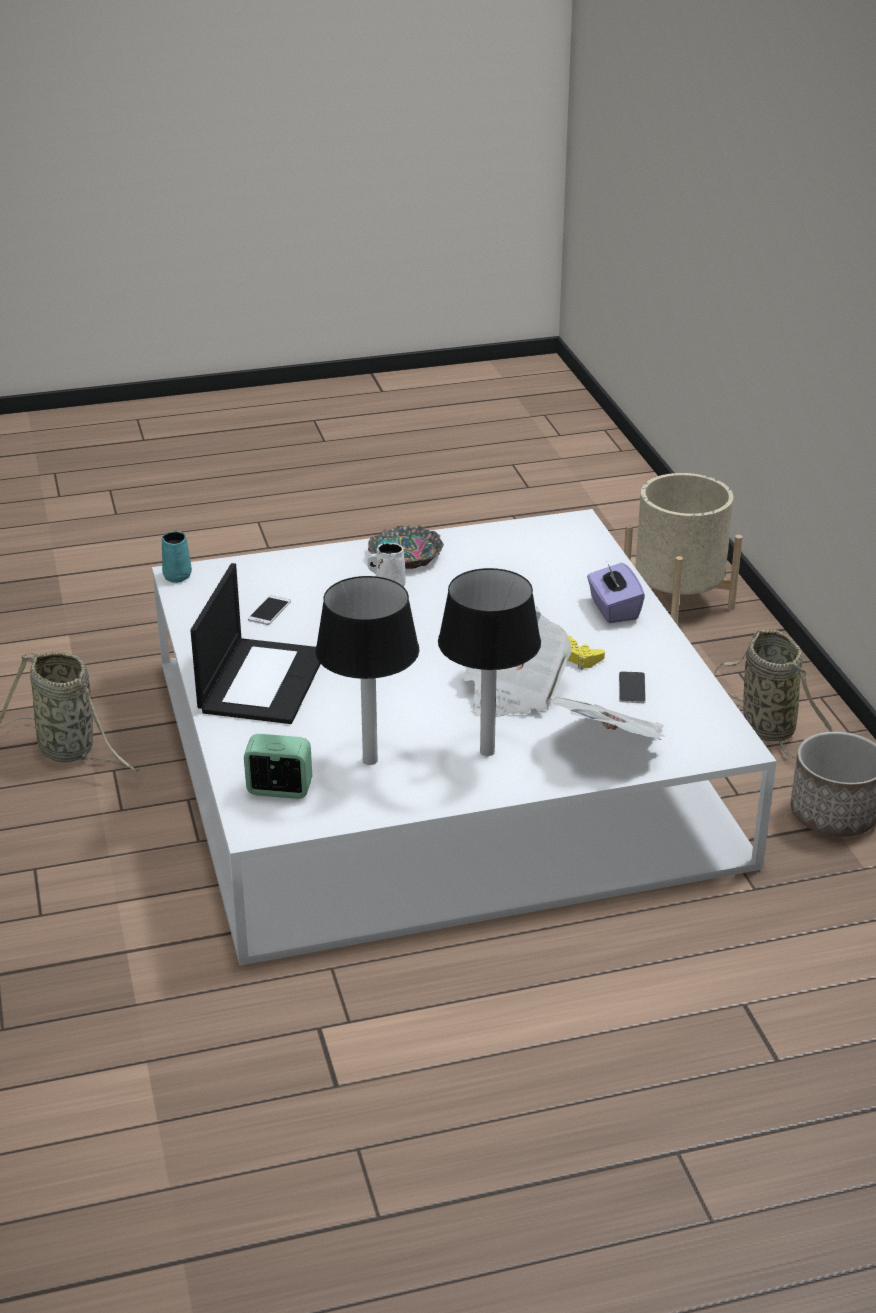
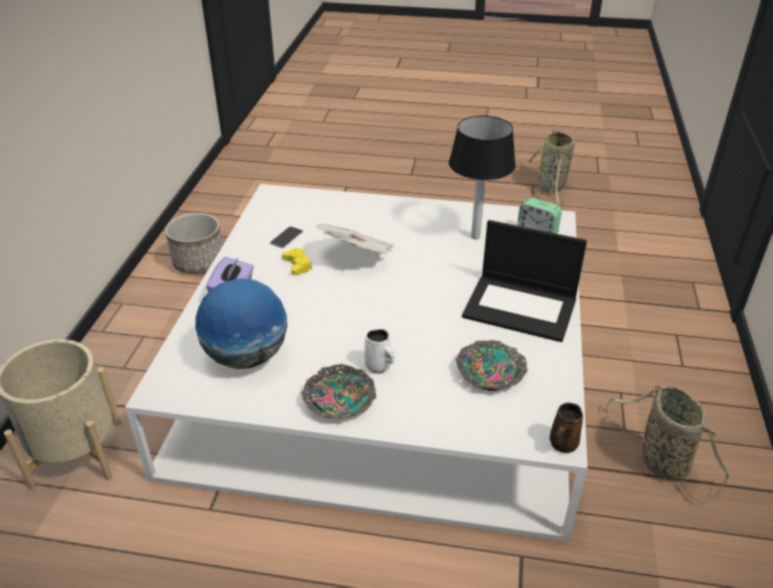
camera: 155 degrees left, 5 degrees up
turquoise mug [162,531,192,583] -> brown mug [550,403,583,453]
laptop [190,563,320,724] -> laptop turned 105 degrees counterclockwise [462,220,587,342]
phone [248,595,291,625] -> bowl [456,340,528,391]
table lamp [438,568,541,756] -> none
newspaper [552,697,666,740] -> none
basket [714,630,833,758] -> basket moved to [527,129,575,208]
none -> globe [195,278,287,369]

